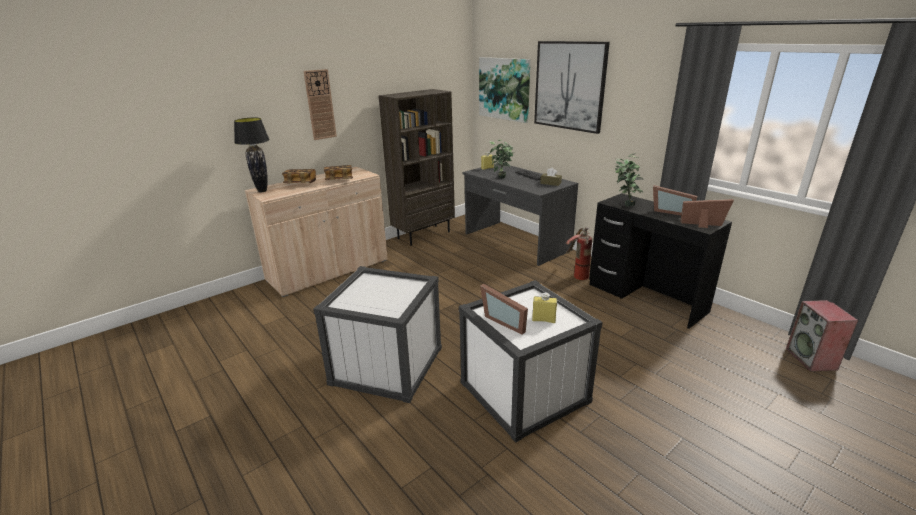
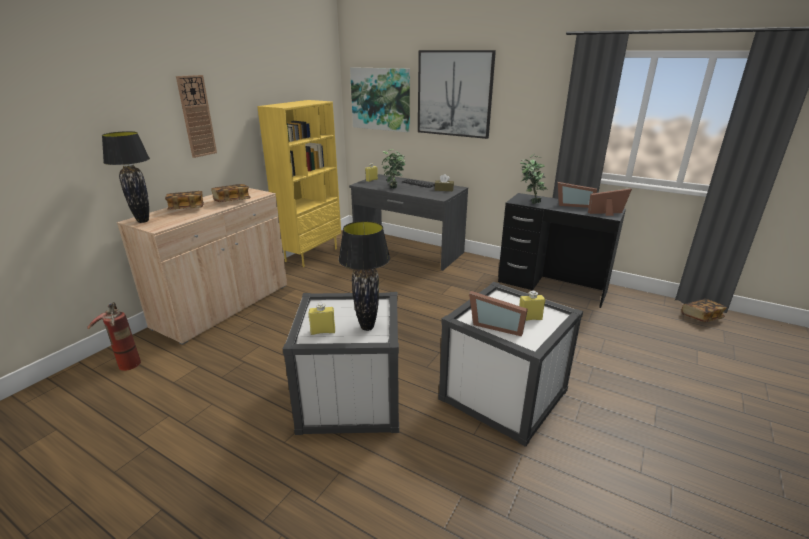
camera: 20 degrees left, 0 degrees up
brown bookcase [379,89,455,245] -> yellow bookcase [257,100,341,267]
fire extinguisher [566,227,592,280] -> fire extinguisher moved to [87,302,141,371]
speaker [786,300,858,372] -> book [681,299,727,322]
none -> yellow bottle [309,303,335,335]
none -> black table lamp [338,221,390,331]

